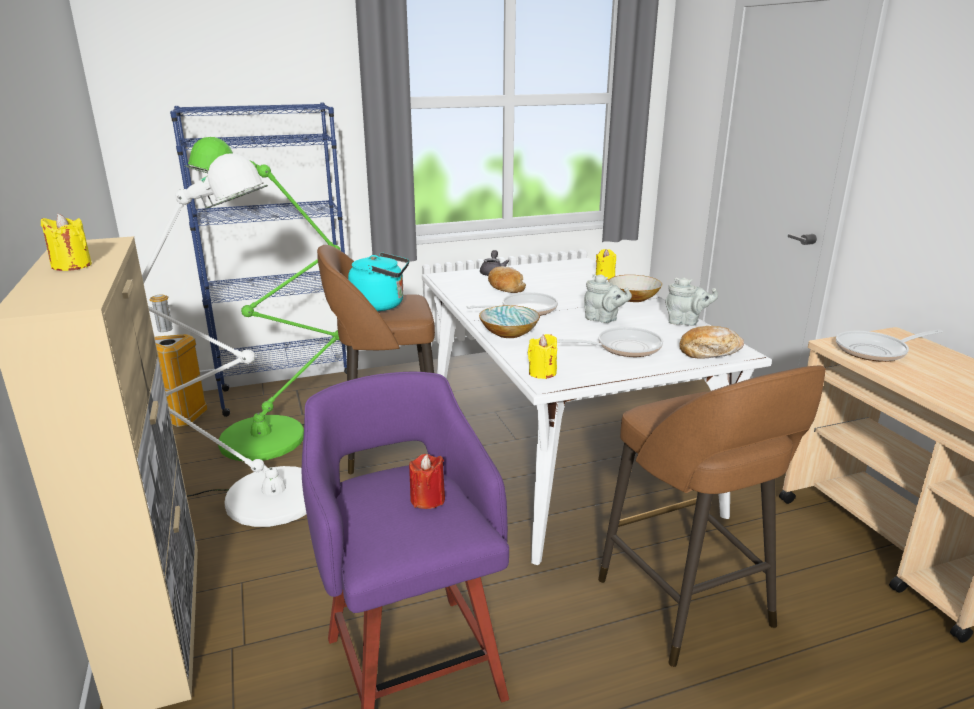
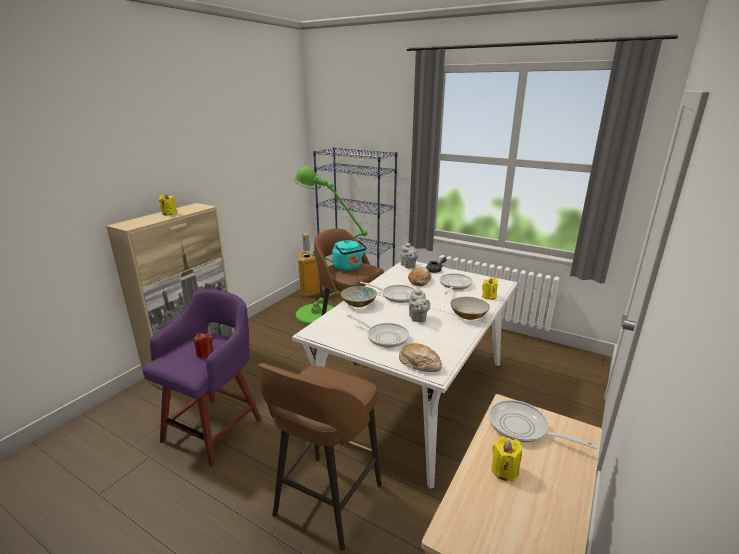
camera: 50 degrees right, 0 degrees up
white floor lamp [142,153,306,527] -> none
yellow candle [528,334,557,379] -> yellow candle moved to [491,436,522,481]
grey teapot [665,277,718,326] -> grey teapot moved to [400,242,418,268]
none -> frying pan [439,273,473,294]

